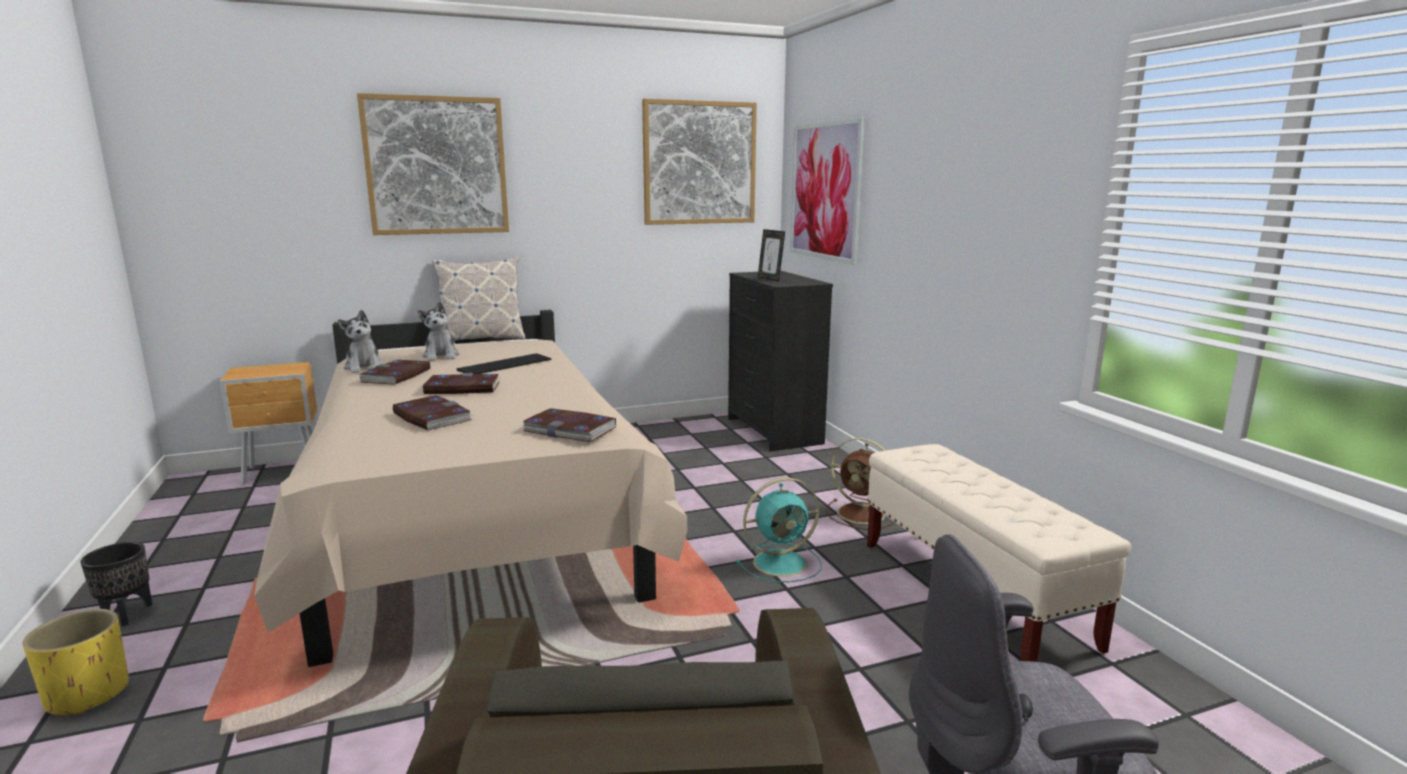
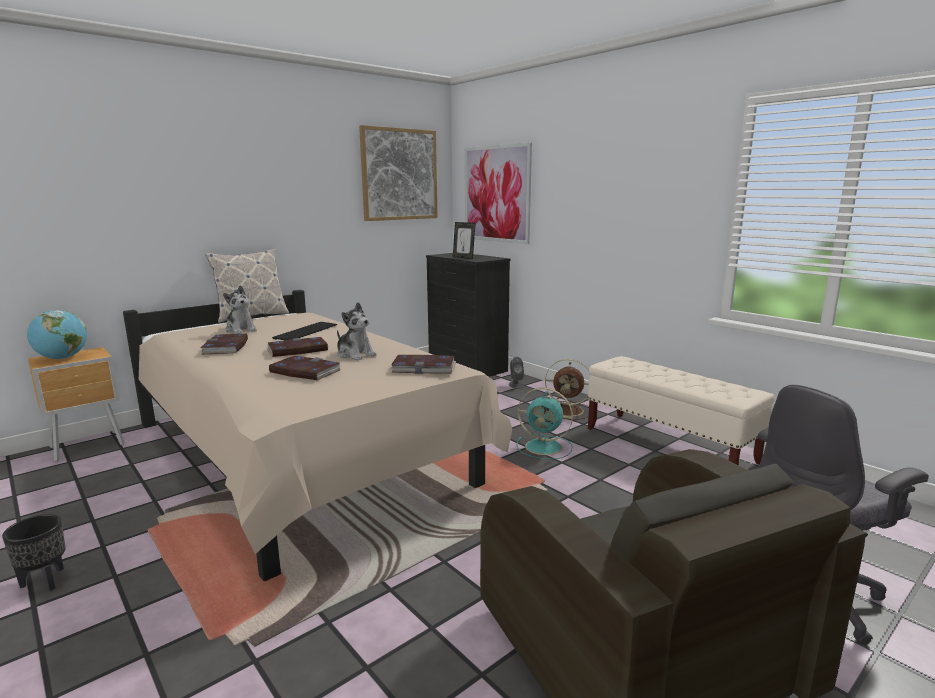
camera: 20 degrees left, 0 degrees up
yellow planter [23,609,129,716] -> none
plush toy [338,310,384,373] -> plush toy moved to [337,302,376,361]
picture [357,93,509,235] -> none
turquoise fan [736,478,822,582] -> turquoise fan turned 60 degrees clockwise [516,387,573,459]
none -> globe [27,310,87,359]
none -> grey speaker [509,357,524,389]

